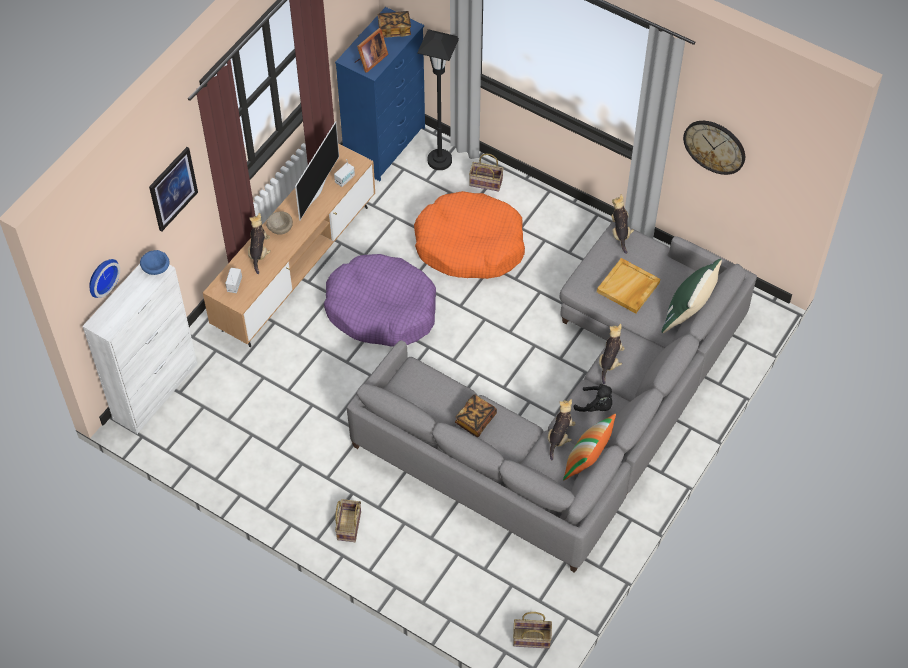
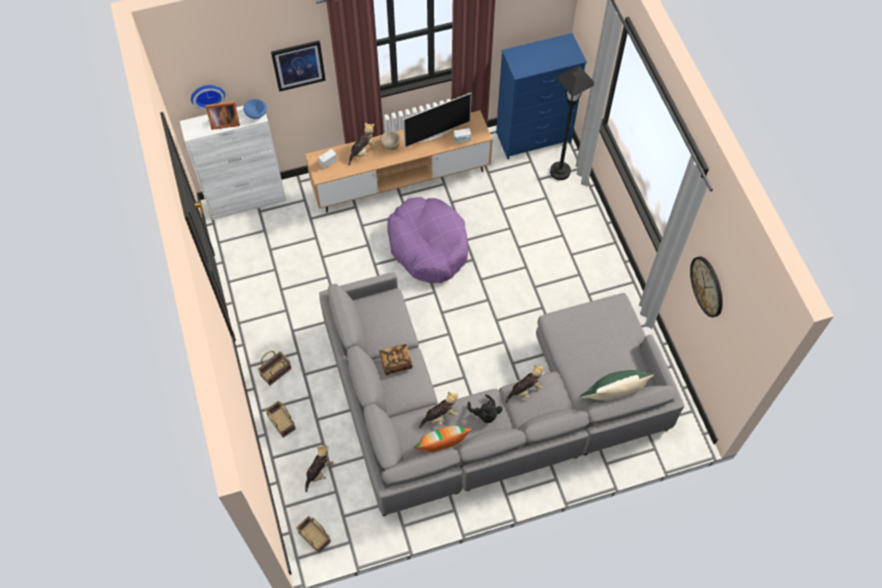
camera: 40 degrees right, 5 degrees up
picture frame [355,28,388,73] -> picture frame moved to [206,101,240,130]
book [378,11,411,37] -> none
orange dog bed [414,191,525,279] -> none
basket [469,154,504,192] -> basket moved to [265,401,296,438]
beige tray [597,258,660,314] -> none
plush toy [611,194,634,254] -> plush toy moved to [305,445,334,492]

